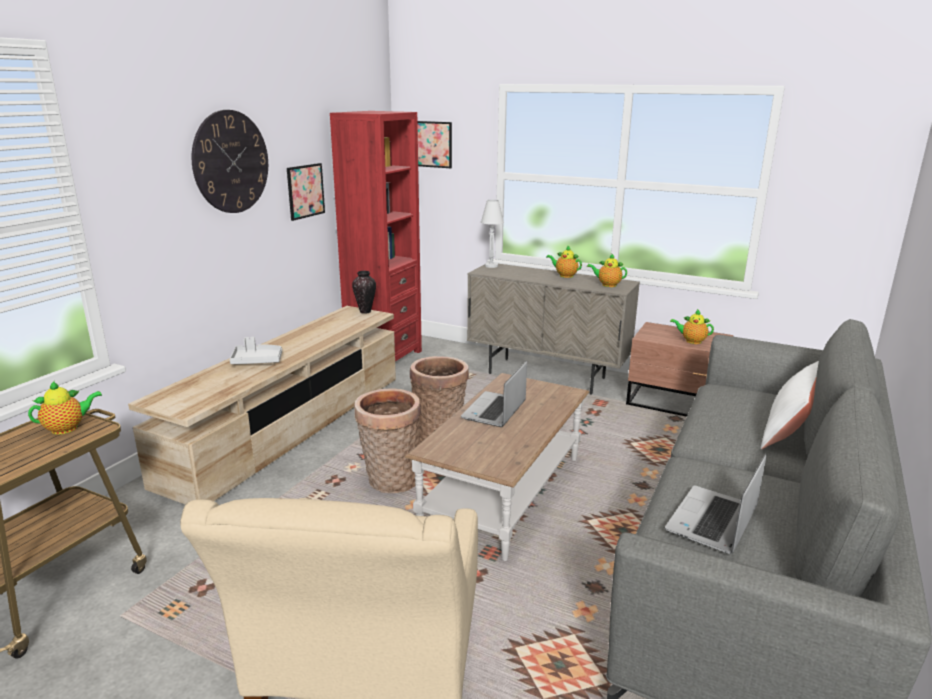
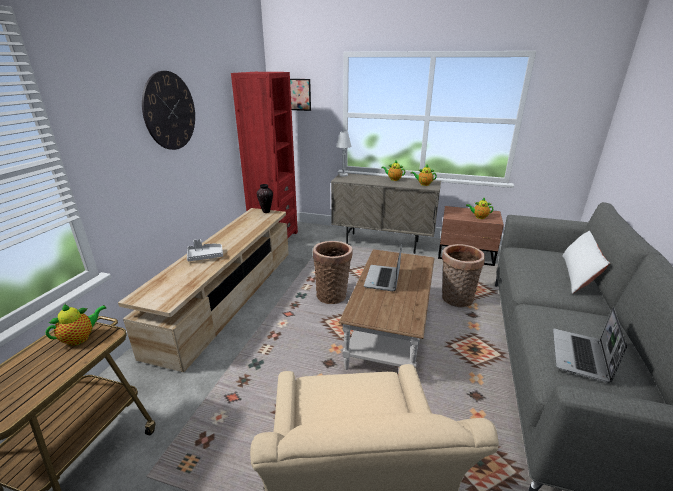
camera: 10 degrees left, 5 degrees up
picture [287,163,325,221] -> none
basket [354,388,422,493] -> basket moved to [442,244,485,307]

